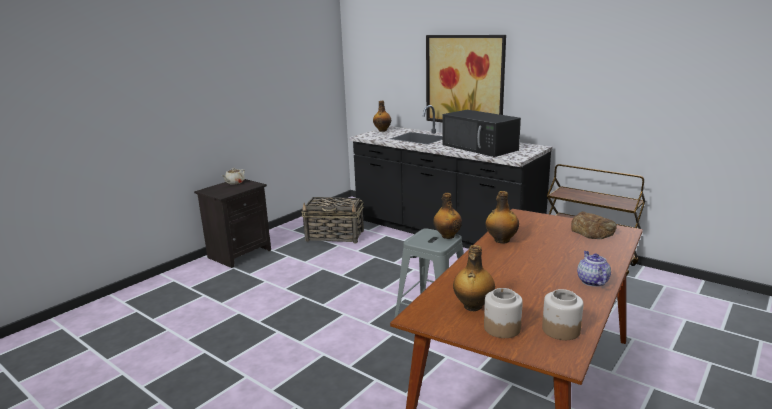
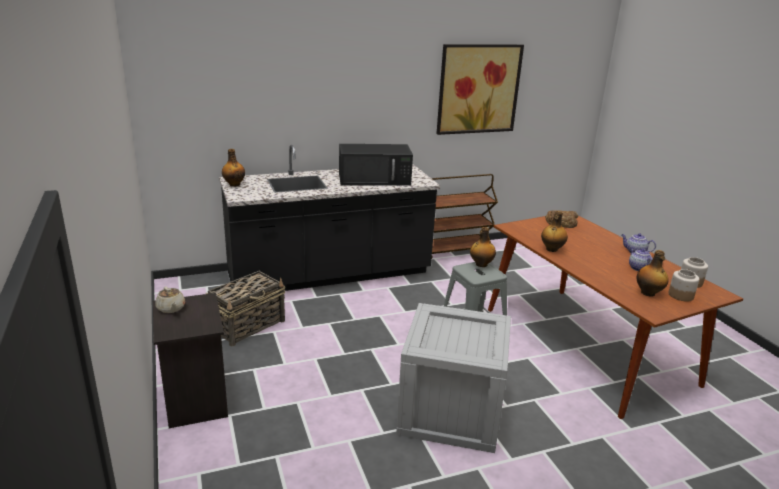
camera: 60 degrees left, 5 degrees up
picture [426,35,506,122] -> picture moved to [436,44,524,135]
none -> crate [396,303,511,453]
none -> teapot [629,247,653,271]

